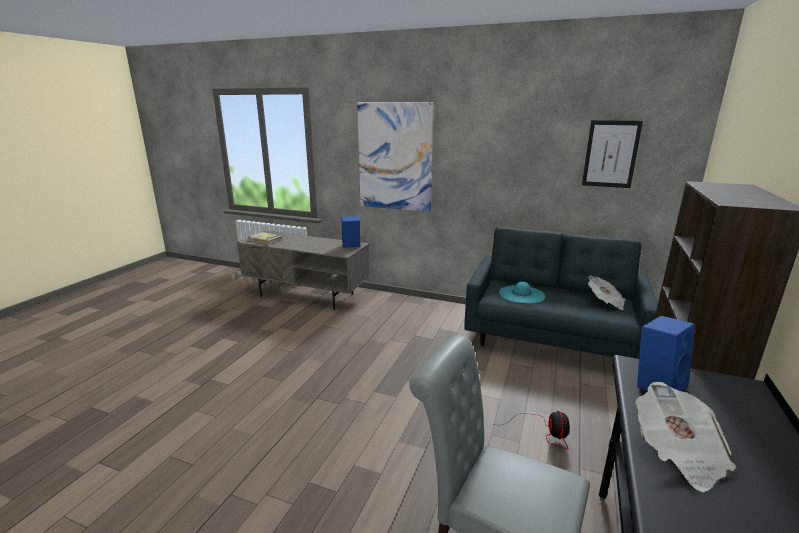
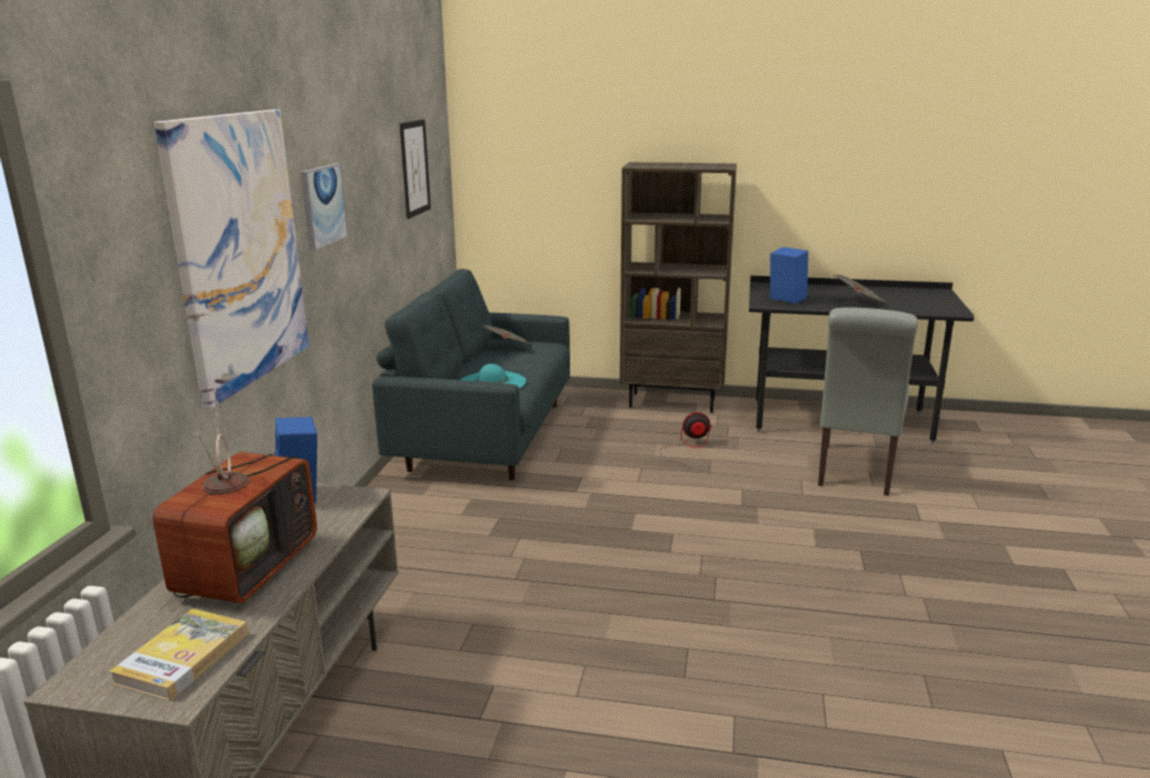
camera: 100 degrees left, 0 degrees up
none -> television [153,388,317,603]
none -> picture [301,163,348,251]

